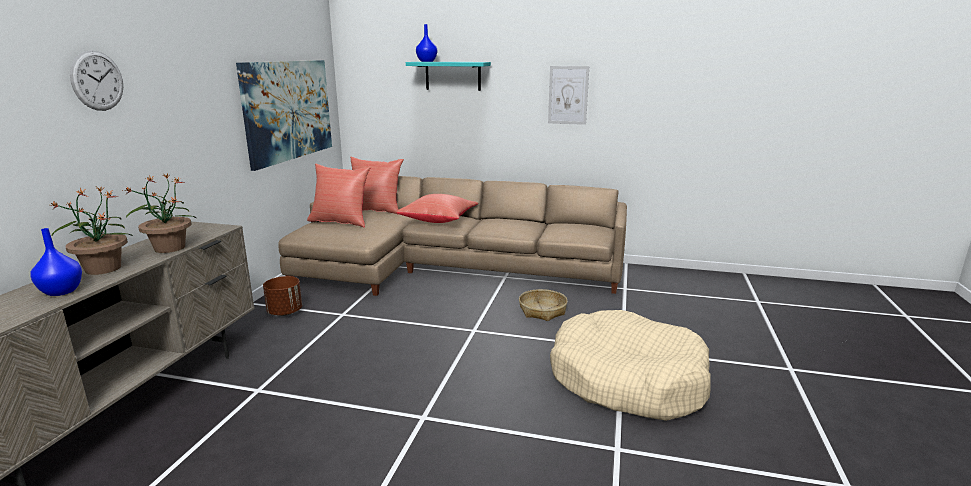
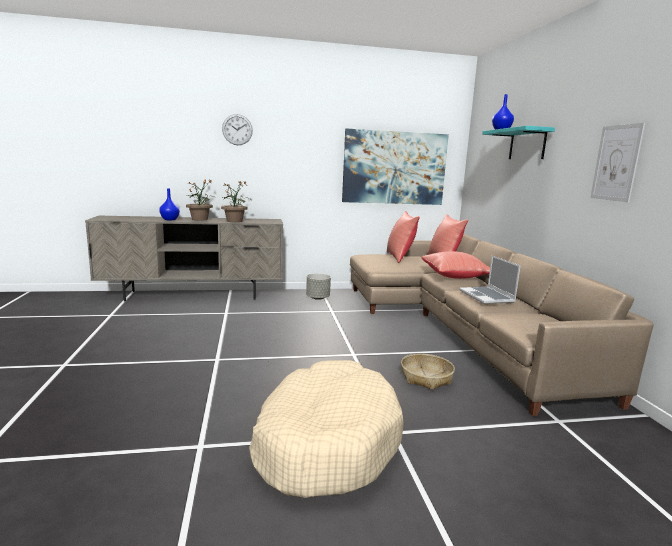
camera: 65 degrees right, 5 degrees down
brown planter [263,276,302,316] -> grey planter [306,273,331,300]
none -> laptop [459,255,520,304]

